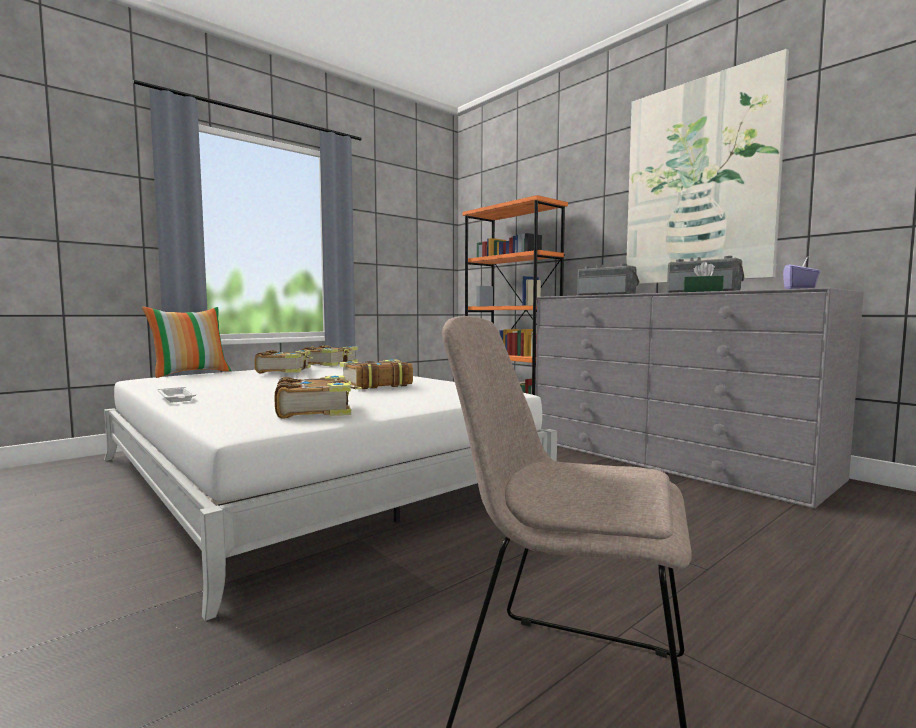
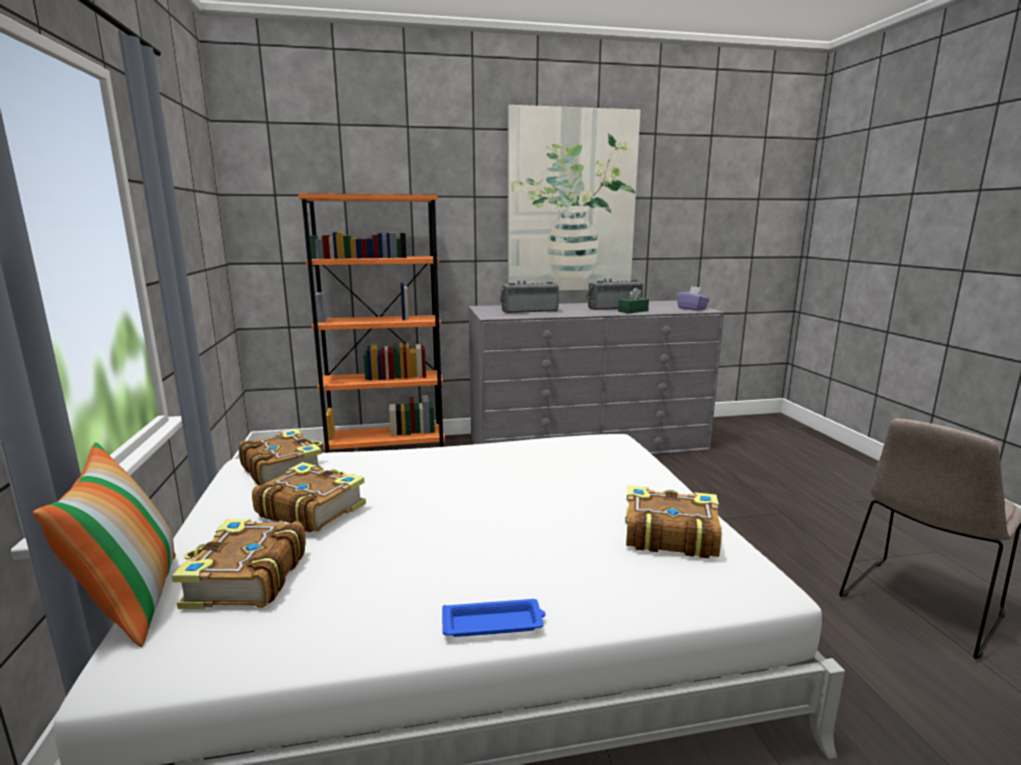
camera: 60 degrees left, 10 degrees up
white tray [158,387,196,403] -> blue tray [442,599,546,637]
book [340,359,413,389] -> book moved to [172,519,306,610]

